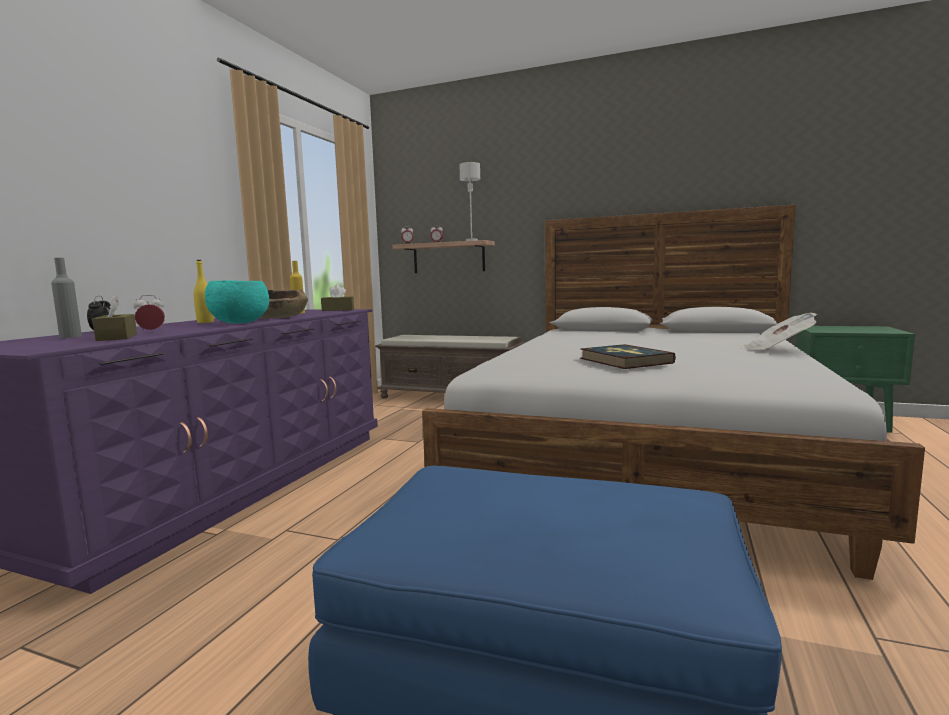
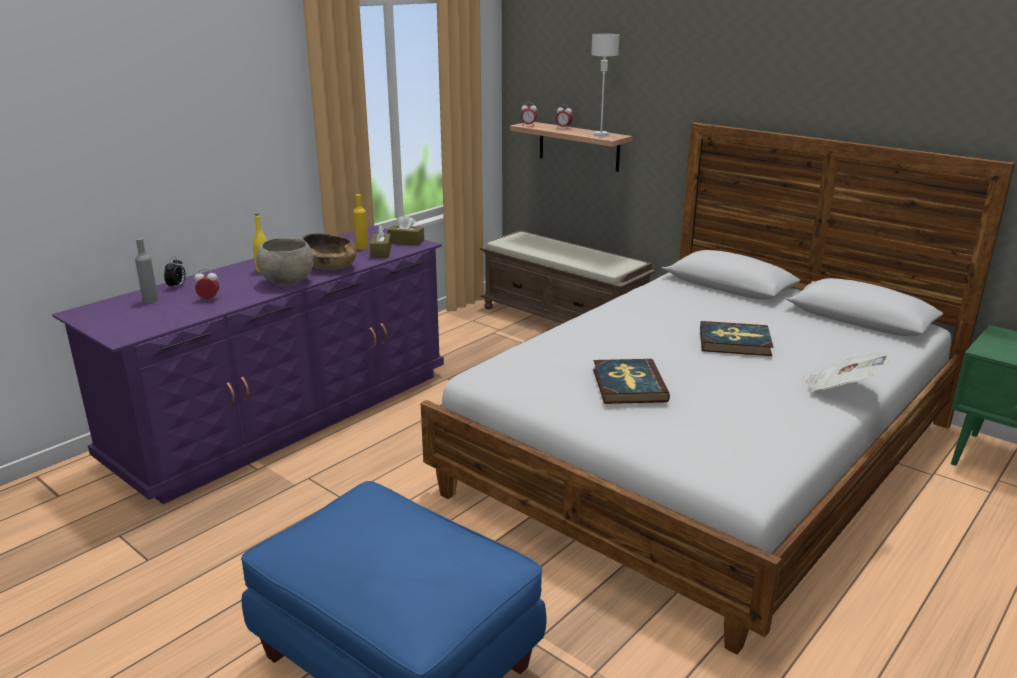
camera: 20 degrees right, 15 degrees up
brown tissue box [92,295,137,341] -> brown tissue box moved to [370,225,391,258]
turquoise bowl [205,280,269,323] -> grey bowl [256,237,314,285]
none -> book [700,321,773,356]

